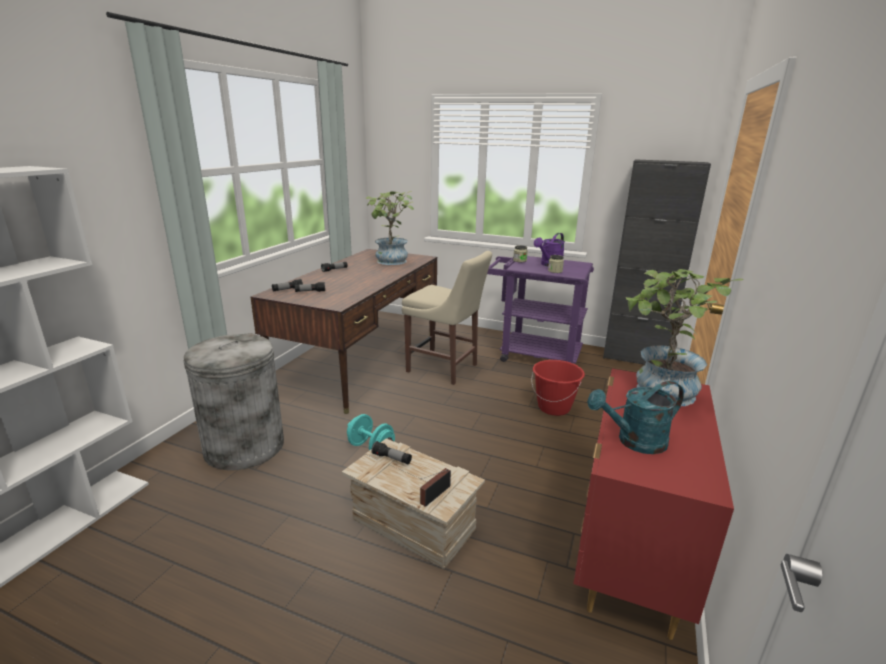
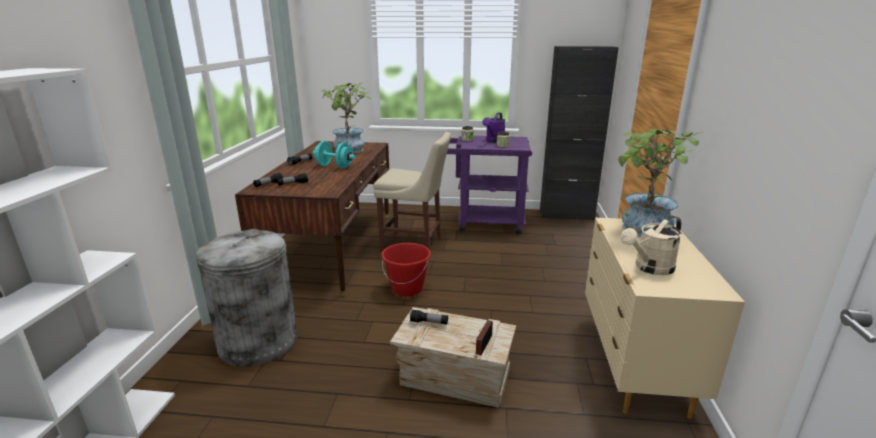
camera: 15 degrees left, 0 degrees up
turquoise dumbbell [347,414,395,451] -> turquoise dumbbell moved to [313,141,355,169]
red bucket [531,360,585,416] -> red bucket moved to [382,243,431,297]
red dresser [573,368,734,640] -> beige dresser [585,218,745,419]
turquoise watering can [587,381,684,454] -> beige watering can [620,215,682,275]

